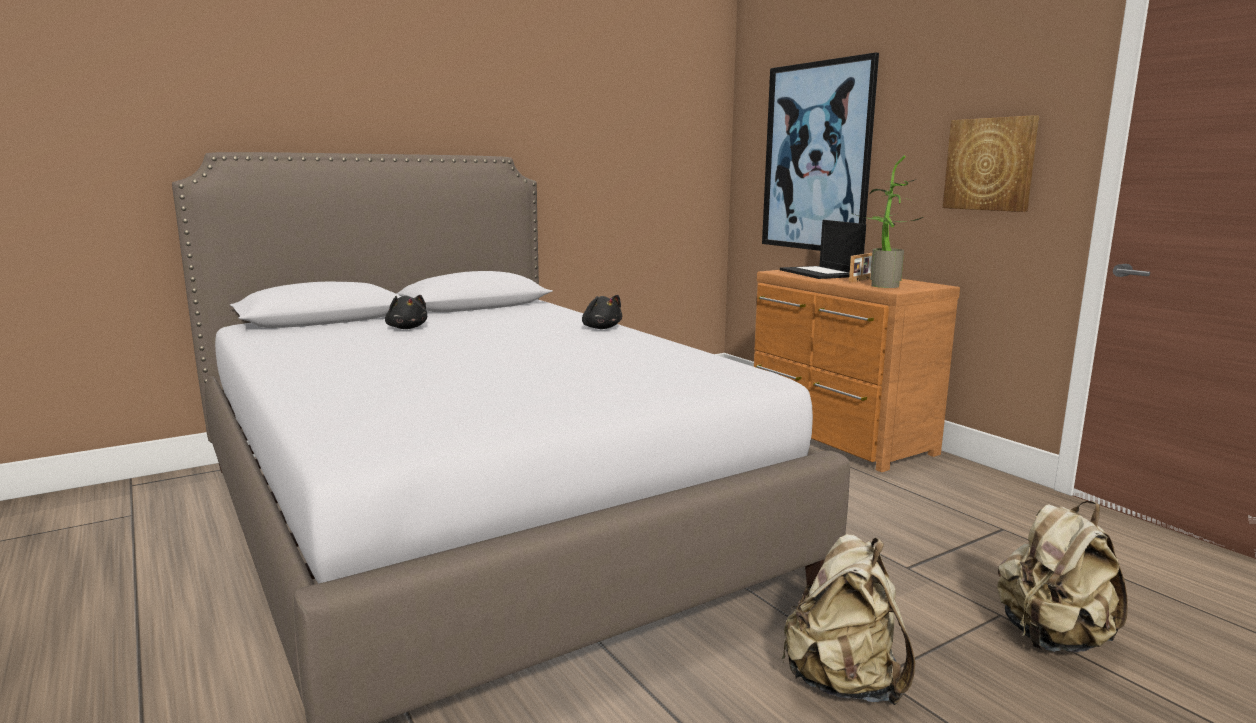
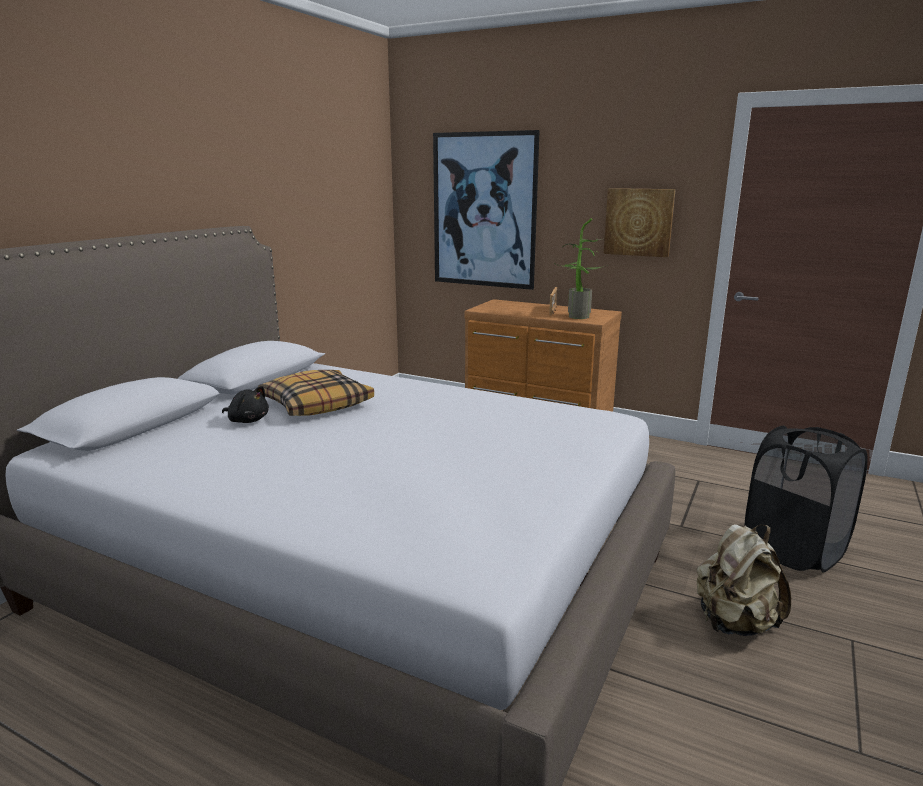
camera: 30 degrees left, 5 degrees up
black plush toy [582,295,622,329] -> none
laptop [780,220,866,279] -> none
beige backpack [997,501,1128,652] -> black laundry basket [745,426,867,573]
none -> pillow [258,370,374,416]

